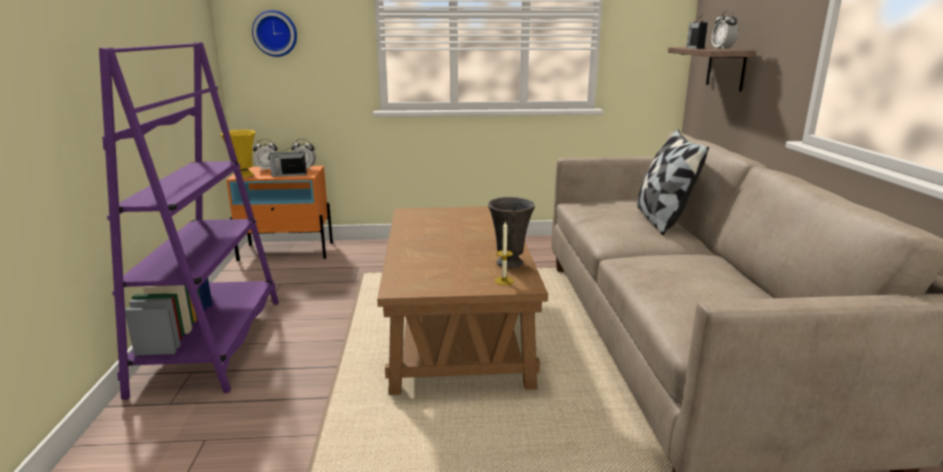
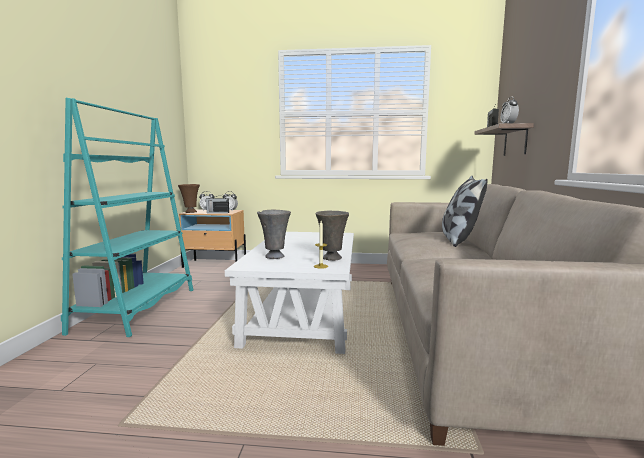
camera: 10 degrees right, 10 degrees down
purple bookcase [99,42,279,400] -> turquoise bookcase [61,98,193,337]
yellow vase [220,130,255,178] -> brown vase [178,184,200,213]
orange nightstand [226,166,333,261] -> beige nightstand [179,209,246,268]
wall clock [252,10,297,57] -> none
brown coffee table [377,206,548,395] -> white coffee table [225,232,354,354]
none -> grey vase [257,210,291,259]

